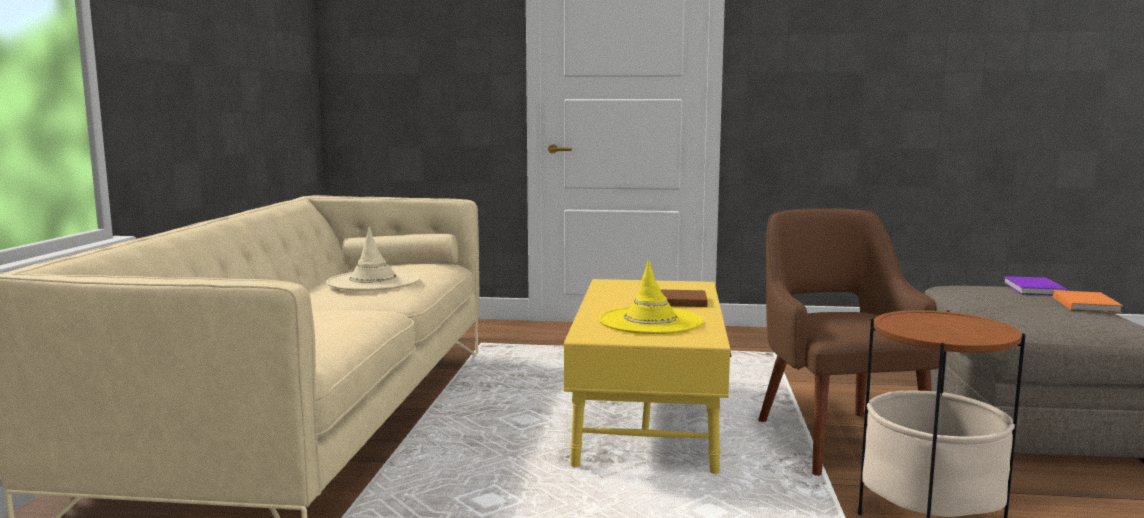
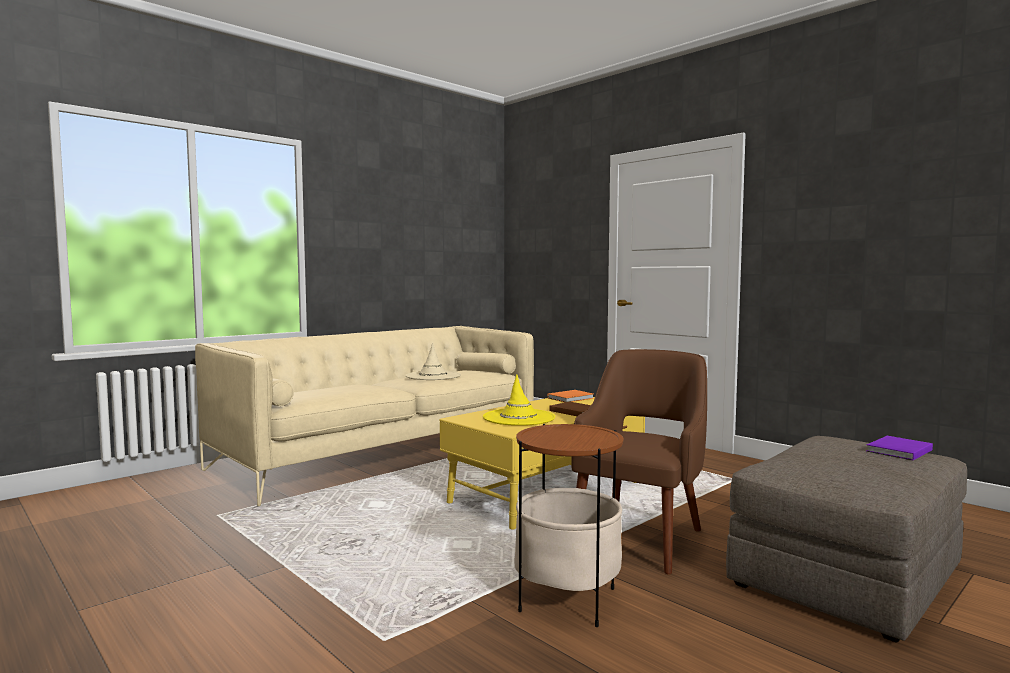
camera: 40 degrees right, 5 degrees down
orange book [1053,290,1123,313] -> orange book moved to [547,390,594,402]

